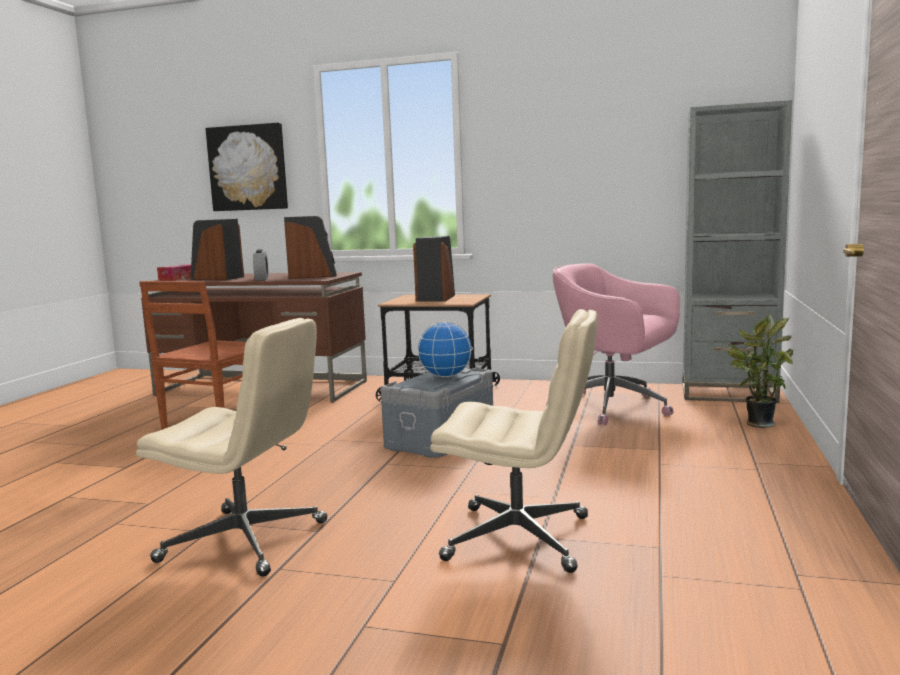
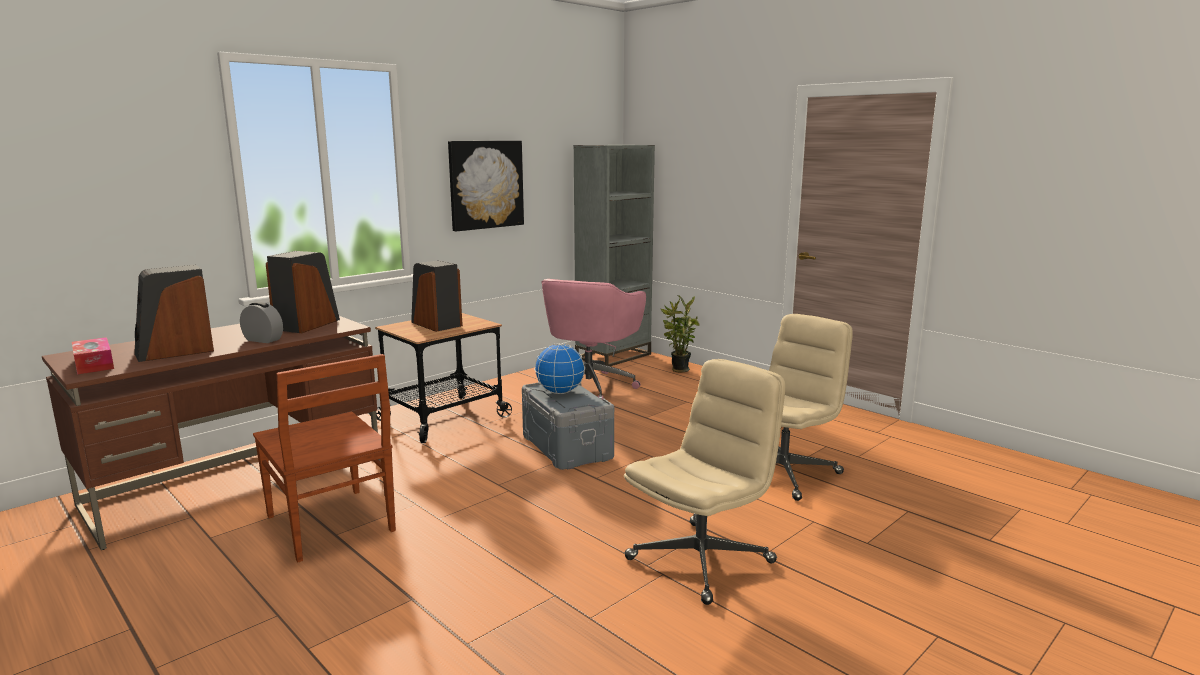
camera: 60 degrees left, 5 degrees up
picture [206,123,288,211] -> picture moved to [448,141,524,231]
pink office chair [546,263,680,425] -> pink office chair turned 45 degrees counterclockwise [541,279,646,400]

